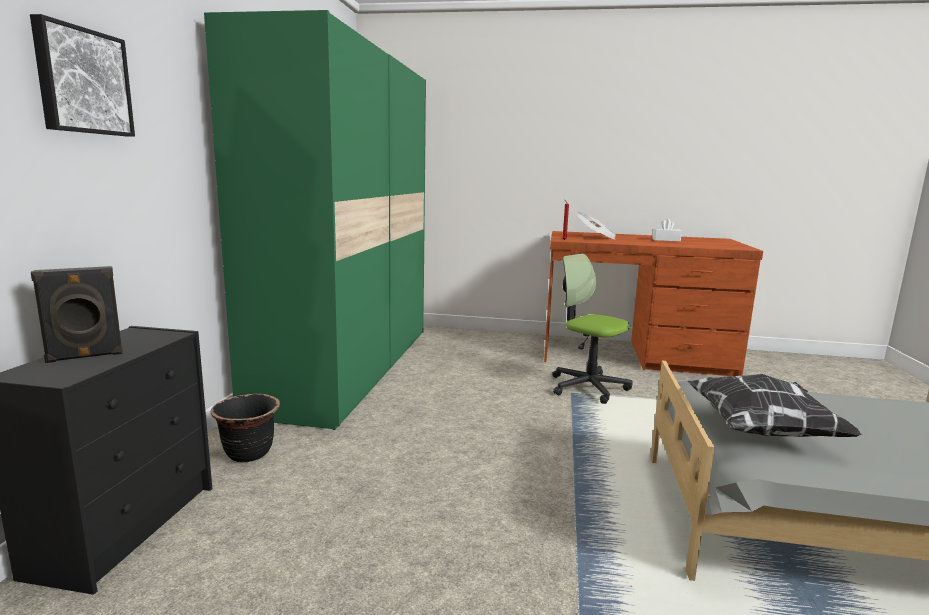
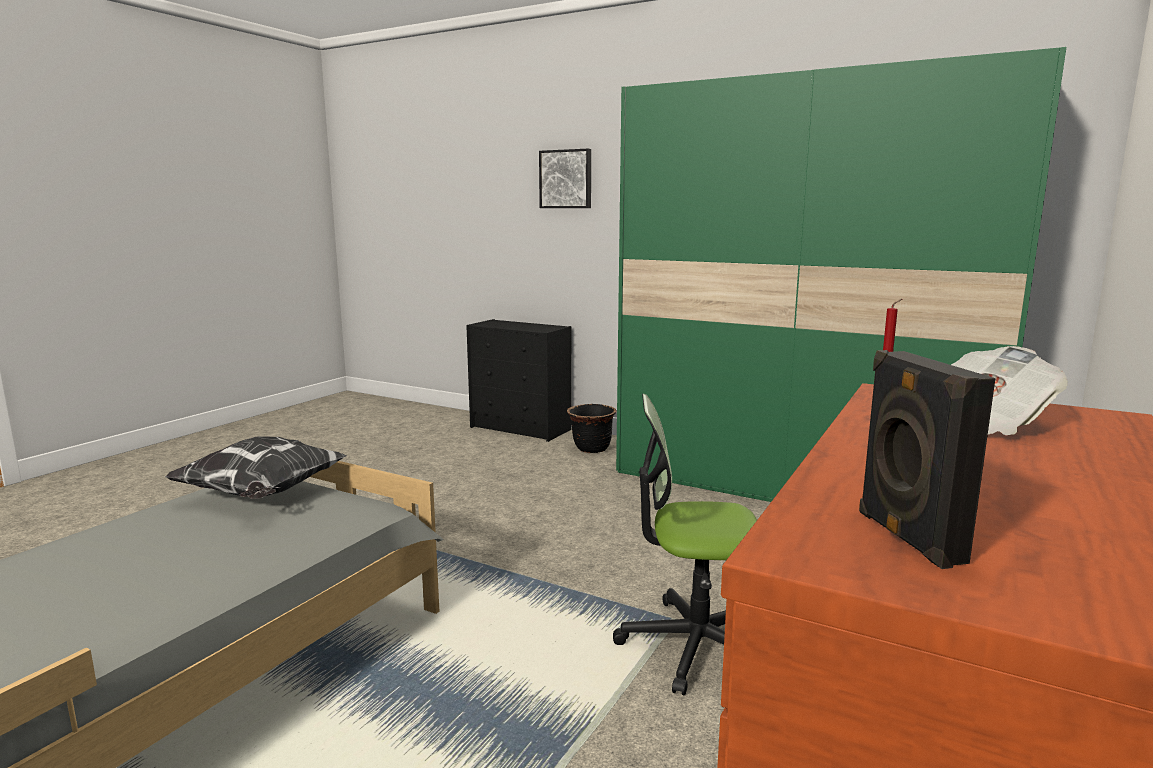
camera: 110 degrees right, 0 degrees up
black speaker [31,266,123,363] -> black speaker moved to [859,350,995,569]
office chair [552,254,633,404] -> office chair turned 150 degrees counterclockwise [613,394,757,695]
white tissue box [652,219,682,242] -> none

